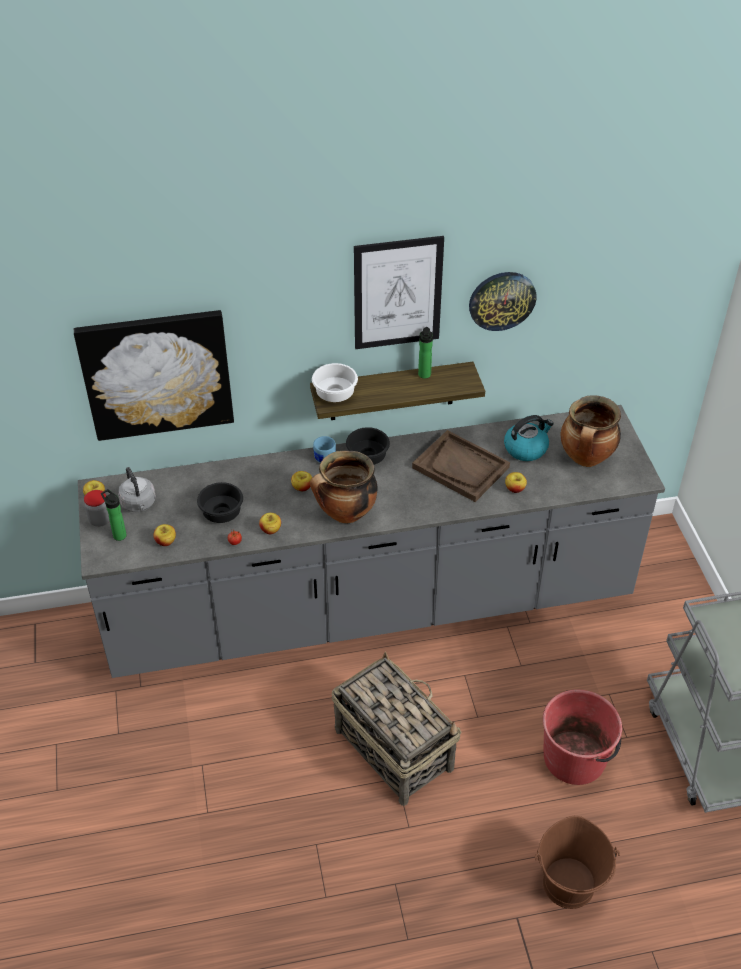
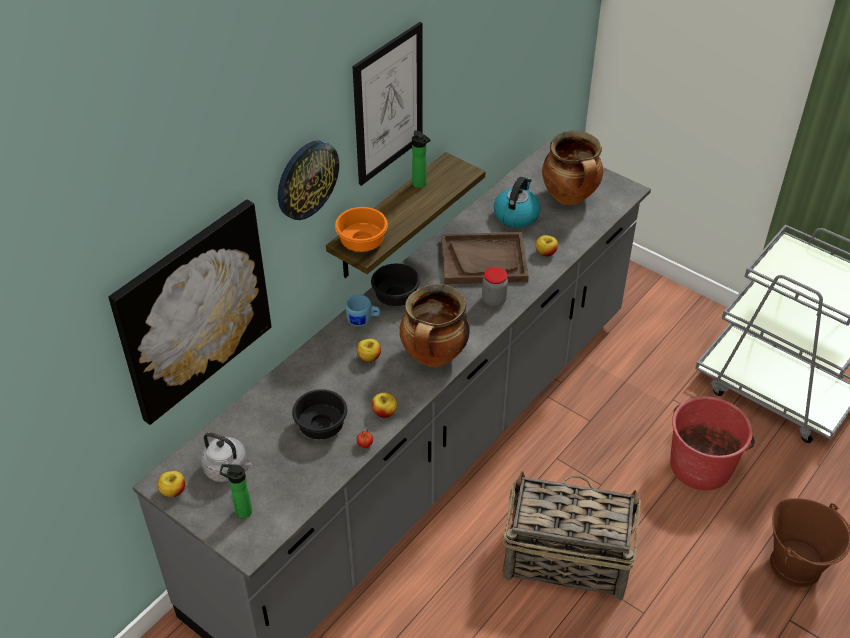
camera: 40 degrees left, 0 degrees up
jar [84,490,110,527] -> jar moved to [482,267,508,307]
apple [153,524,176,546] -> none
white bowl [312,363,358,402] -> orange bowl [335,207,388,252]
wall clock [469,272,537,331] -> wall clock moved to [278,140,339,220]

